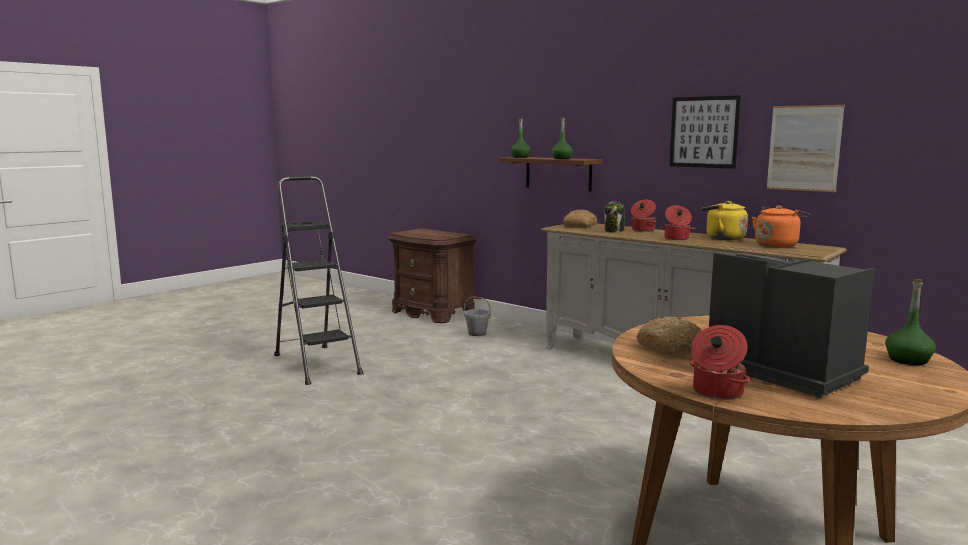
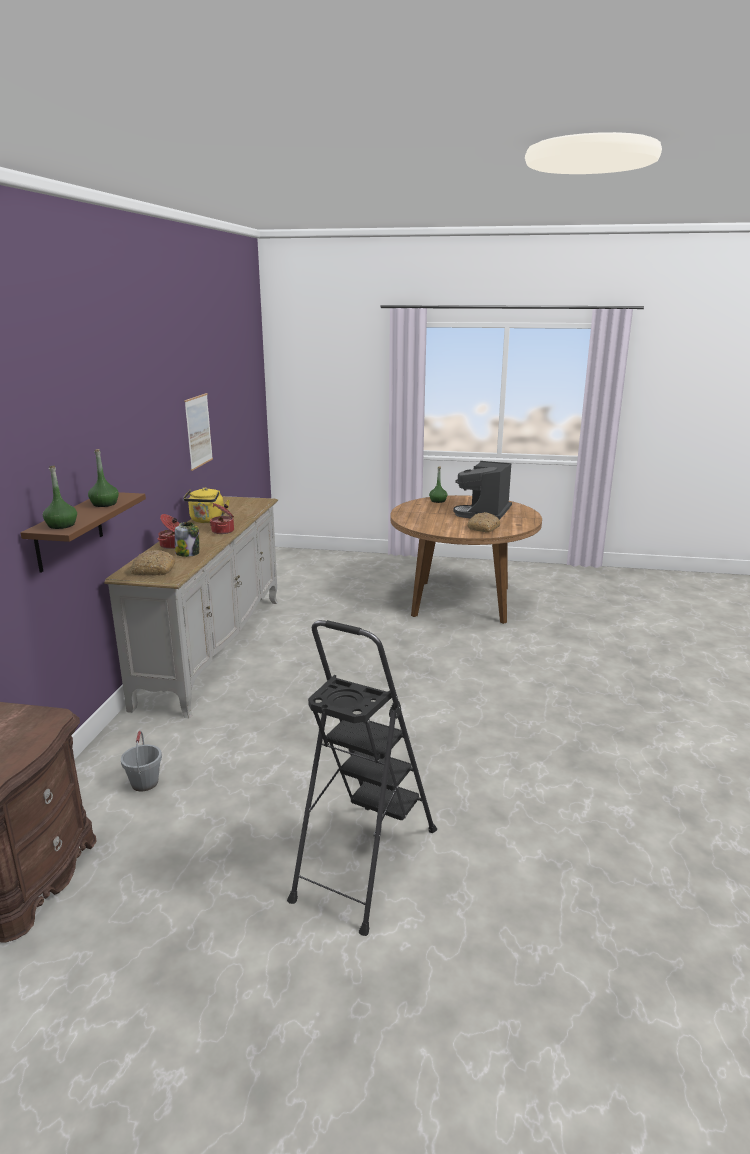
camera: 120 degrees left, 10 degrees up
picture [669,95,741,169] -> none
cooking pot [690,325,750,400] -> none
orange kettle [752,205,809,248] -> none

